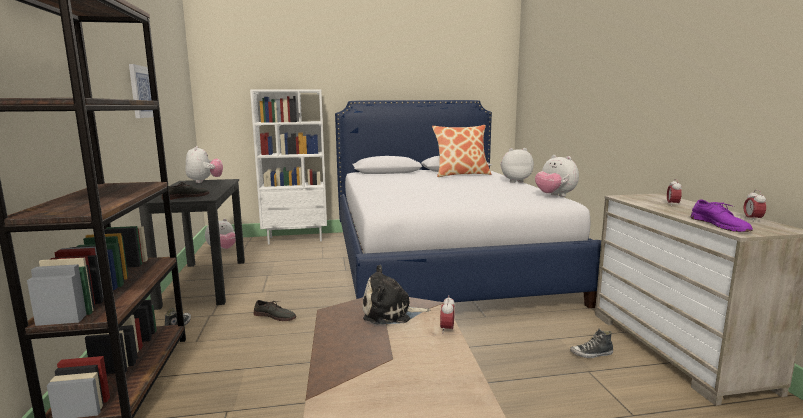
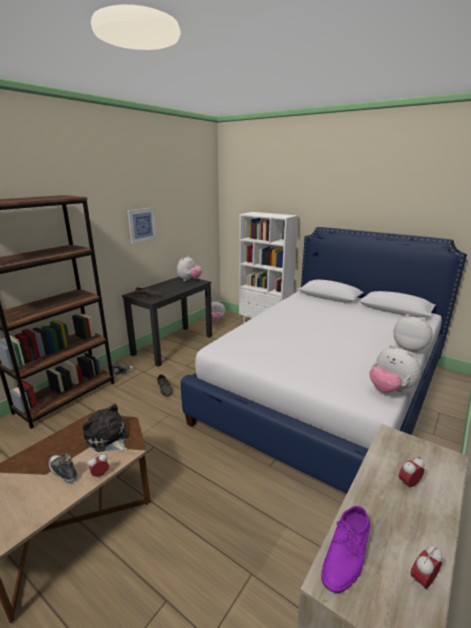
camera: 45 degrees right, 10 degrees up
pillow [432,125,491,177] -> none
plush toy [535,155,579,197] -> plush toy turned 45 degrees counterclockwise [370,345,421,393]
shoe [570,328,613,358] -> shoe moved to [49,453,77,483]

